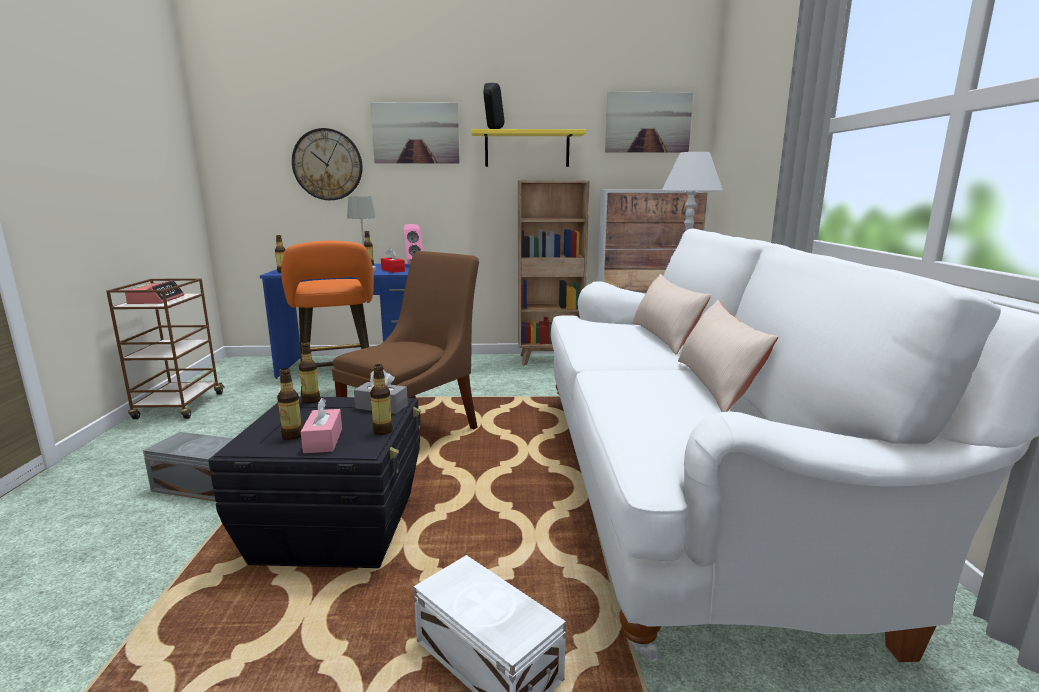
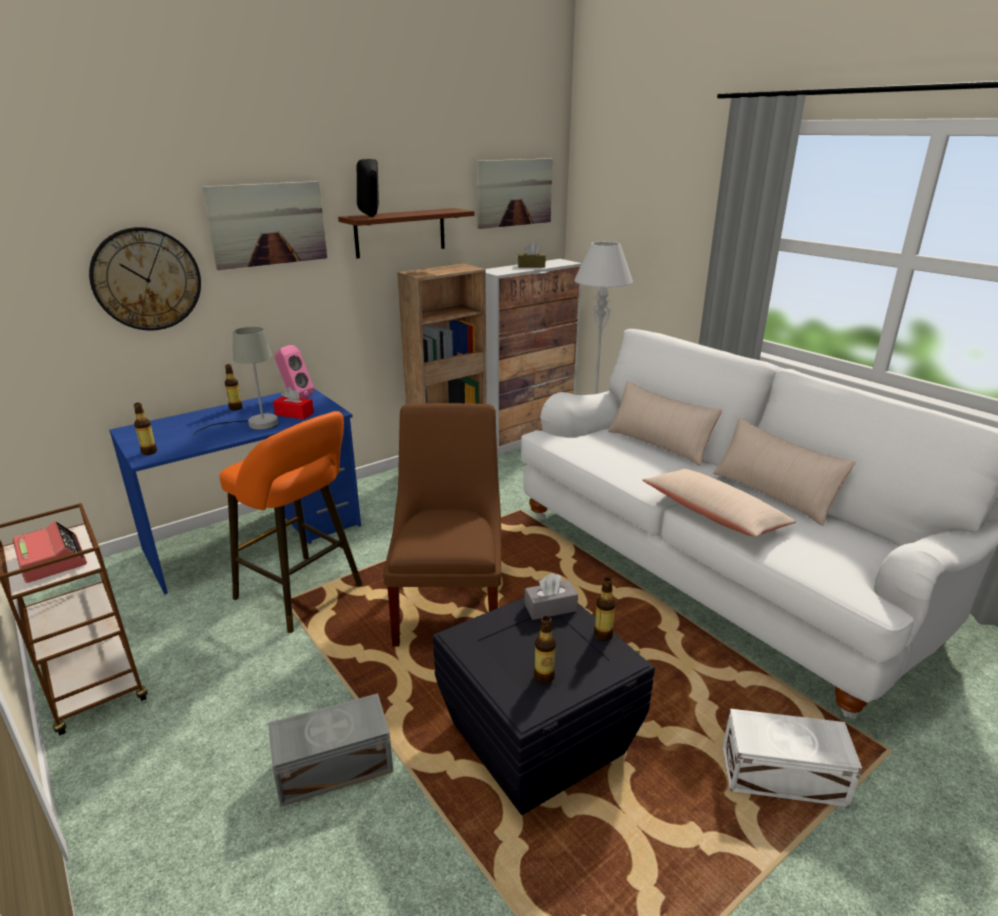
camera: 35 degrees left, 10 degrees up
bottle [299,342,320,404] -> none
pink tissue box [301,398,342,453] -> none
yellow shelf [471,129,586,167] -> brown shelf [338,208,475,258]
none -> brown tissue box [518,243,546,268]
none -> beige pillow [642,469,796,537]

